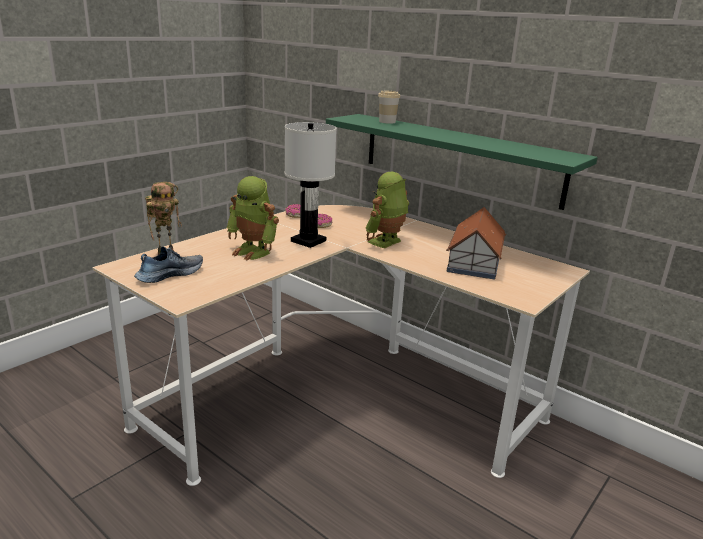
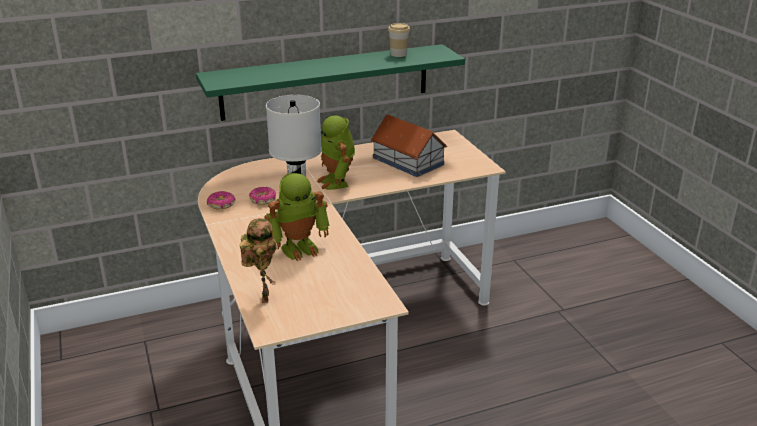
camera: 60 degrees left, 5 degrees up
shoe [134,246,203,283] -> none
cup [378,91,400,124] -> cup moved to [388,23,410,57]

